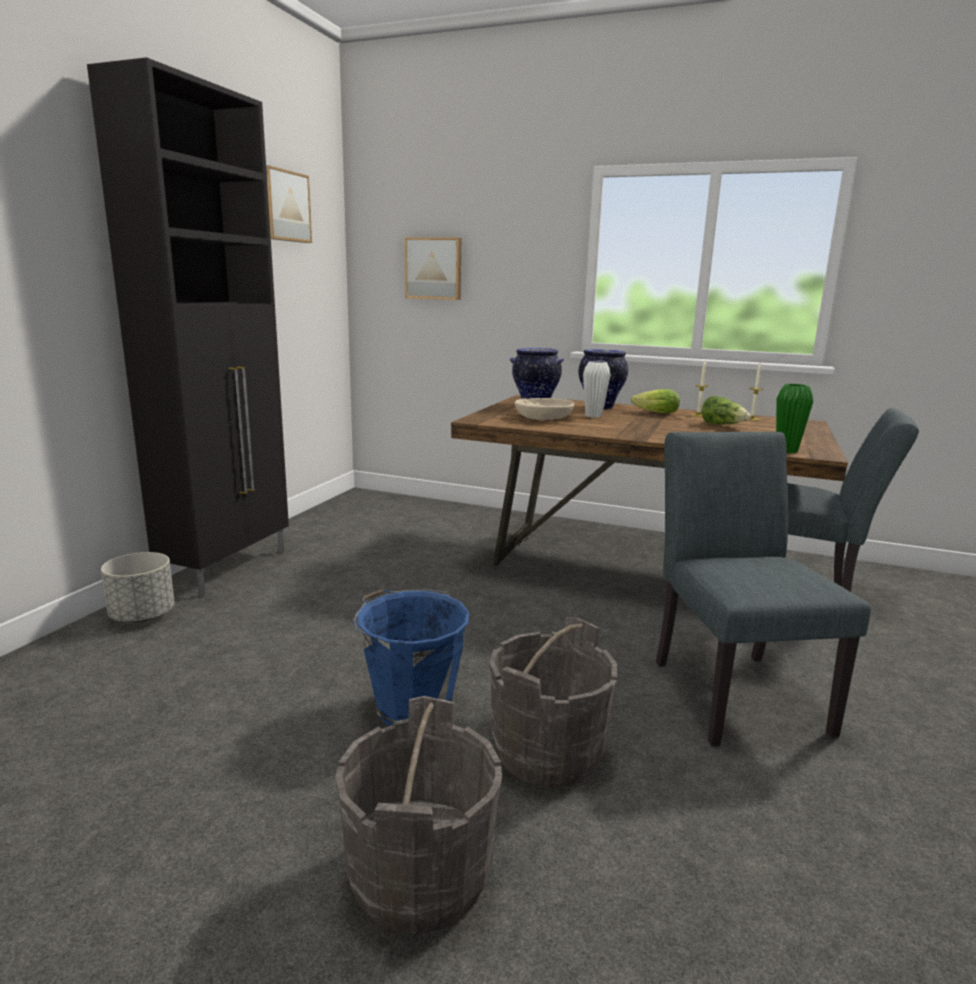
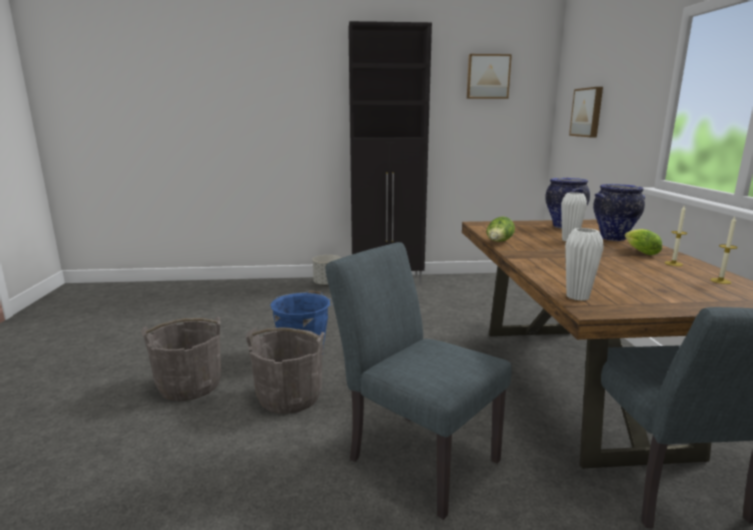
camera: 65 degrees right, 0 degrees up
beige bowl [515,398,574,421] -> none
grey chair [656,432,871,746] -> grey chair turned 105 degrees counterclockwise [325,242,512,520]
lettuce [701,396,751,425] -> lettuce moved to [486,217,515,242]
green vase [776,384,813,453] -> white vase [565,228,604,301]

